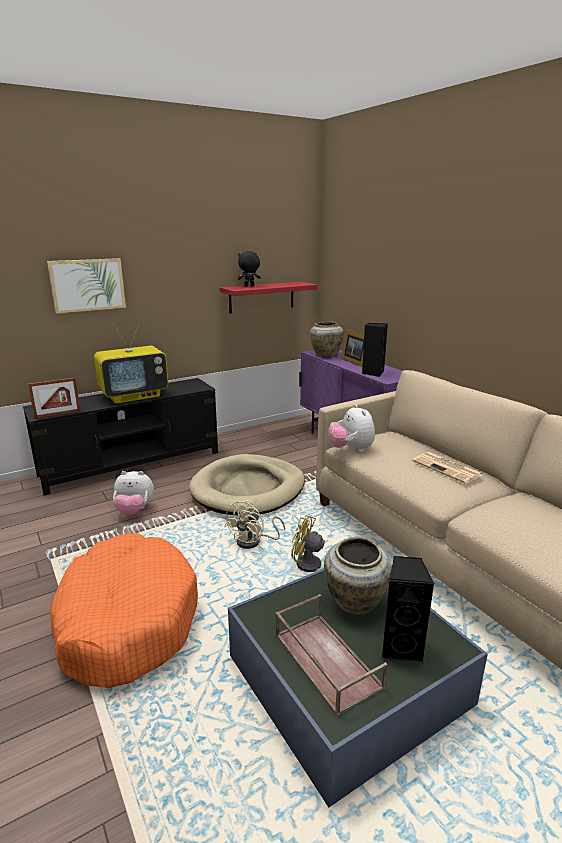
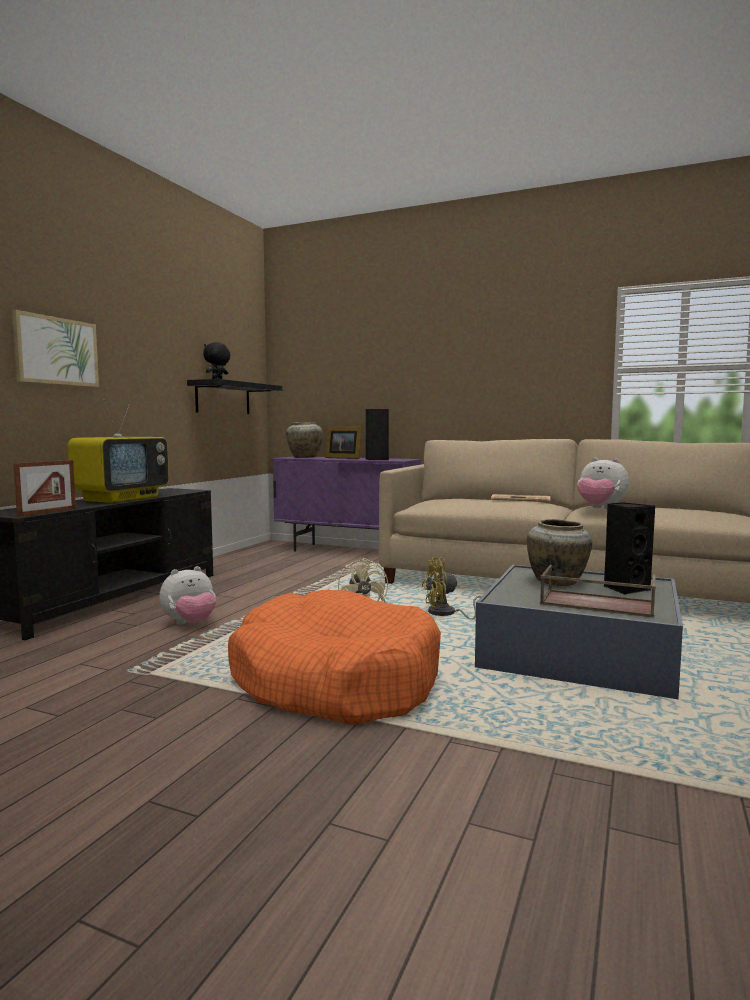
camera: 35 degrees left, 15 degrees down
beige dog bed [189,454,305,515] -> none
red shelf [219,282,318,314] -> black shelf [187,379,282,414]
plush toy [328,404,375,452] -> plush toy moved to [577,457,629,509]

